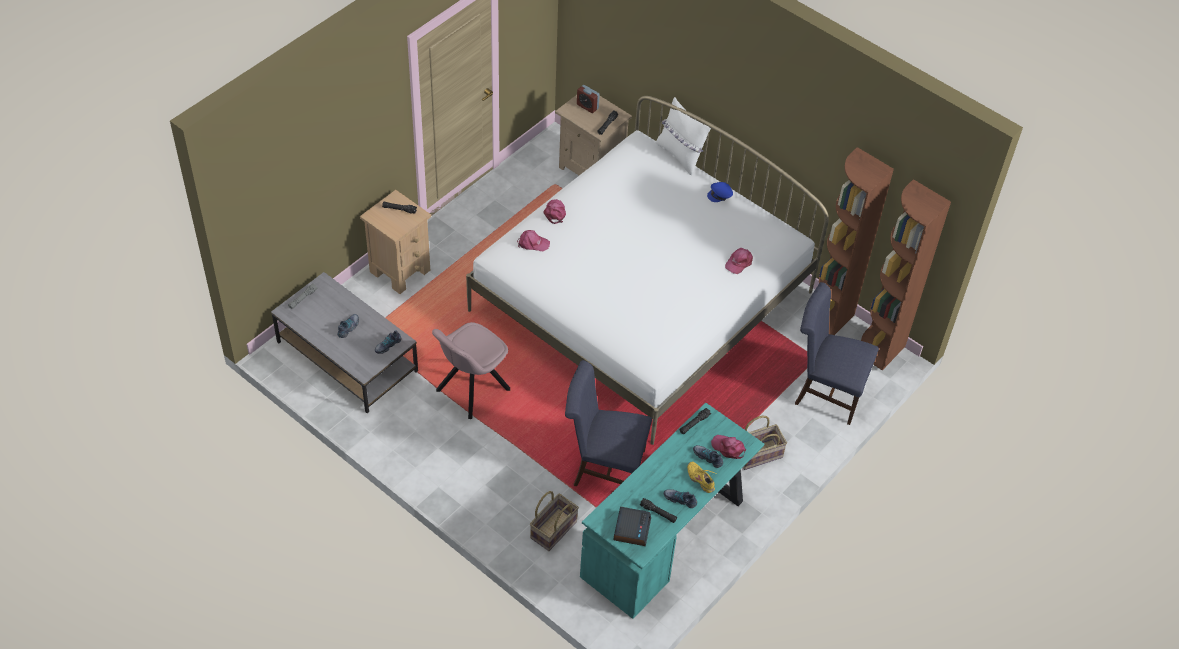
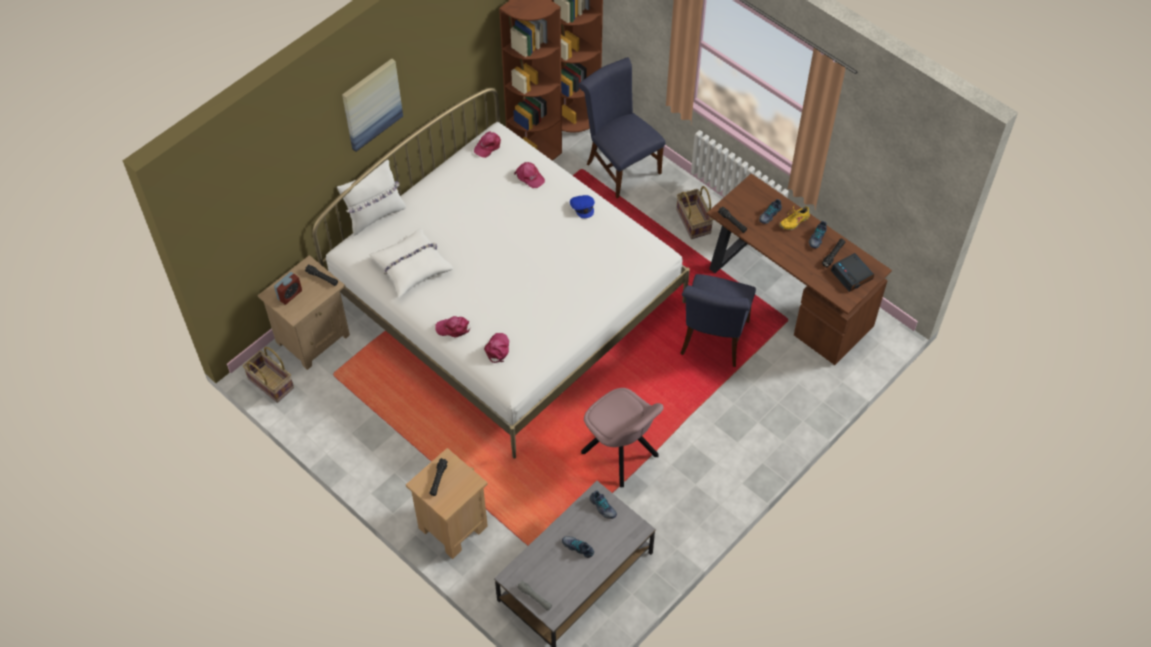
camera: 85 degrees left, 5 degrees up
basket [530,491,579,551] -> basket moved to [243,347,294,403]
turquoise desk [580,403,764,619] -> brown desk [707,173,892,365]
alarm clock [614,507,651,546] -> alarm clock turned 135 degrees counterclockwise [830,253,874,292]
blue cap [707,182,733,202] -> blue cap moved to [570,195,595,218]
pink cap [711,435,746,459] -> pink cap moved to [474,131,501,158]
blue chair [795,282,879,425] -> blue chair turned 120 degrees clockwise [578,57,666,198]
none -> picture [342,58,403,152]
none -> white pillow [369,229,453,297]

